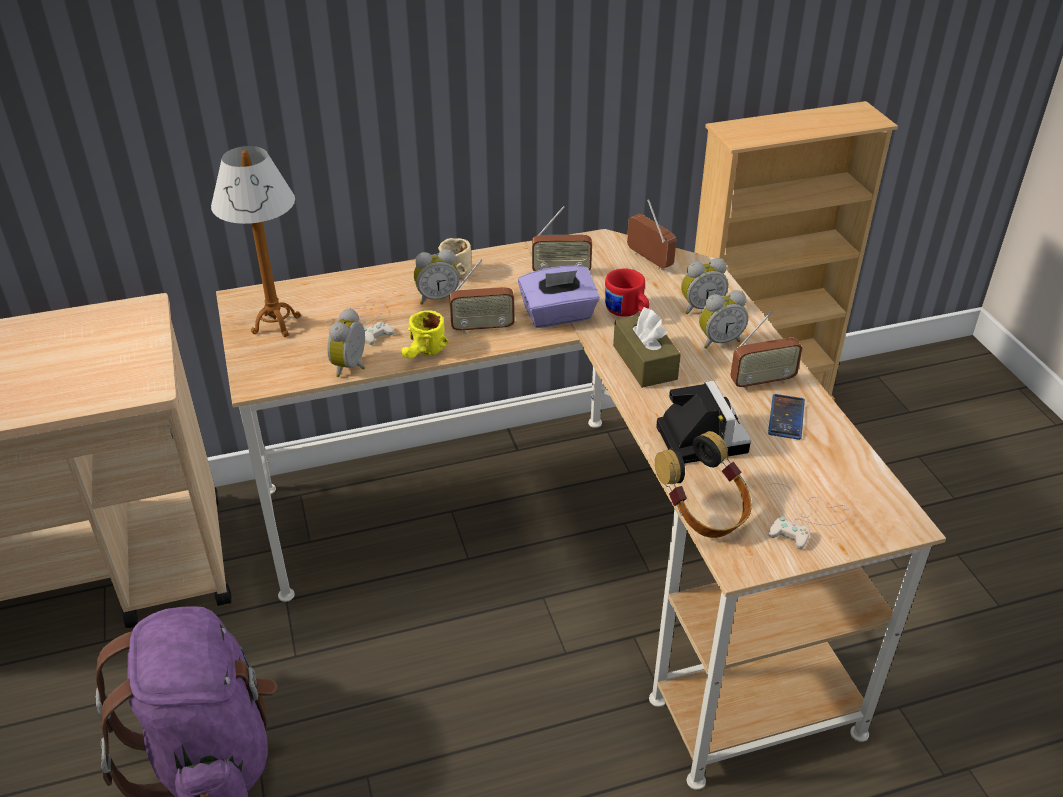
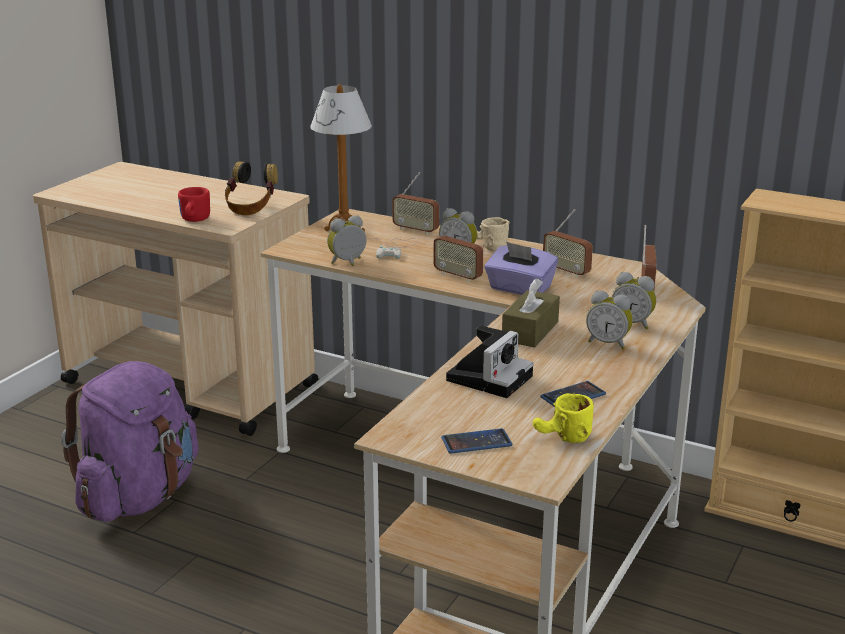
camera: 45 degrees right, 15 degrees down
yellow mug [401,310,449,358] -> yellow mug moved to [533,393,594,443]
red mug [605,268,649,317] -> red mug moved to [178,187,210,222]
headphones [655,431,752,538] -> headphones moved to [225,162,278,215]
radio [730,310,803,390] -> radio moved to [392,172,439,235]
white game controller [768,483,850,549] -> phone [441,428,512,454]

